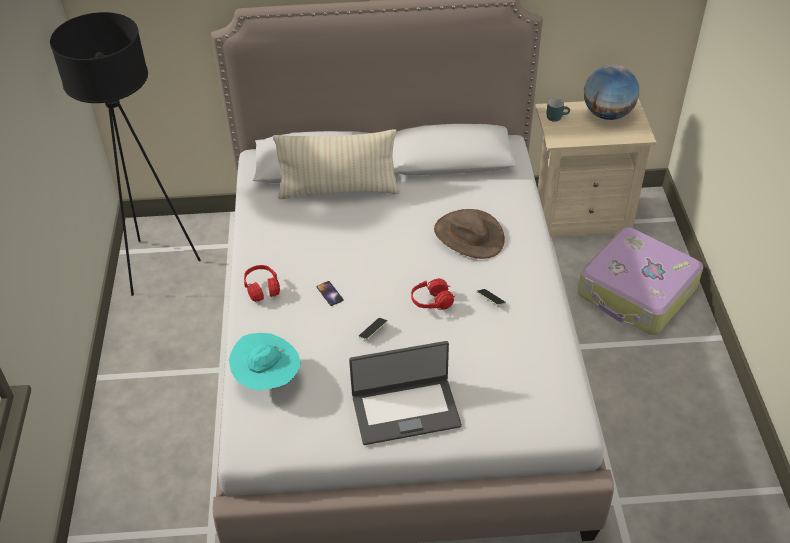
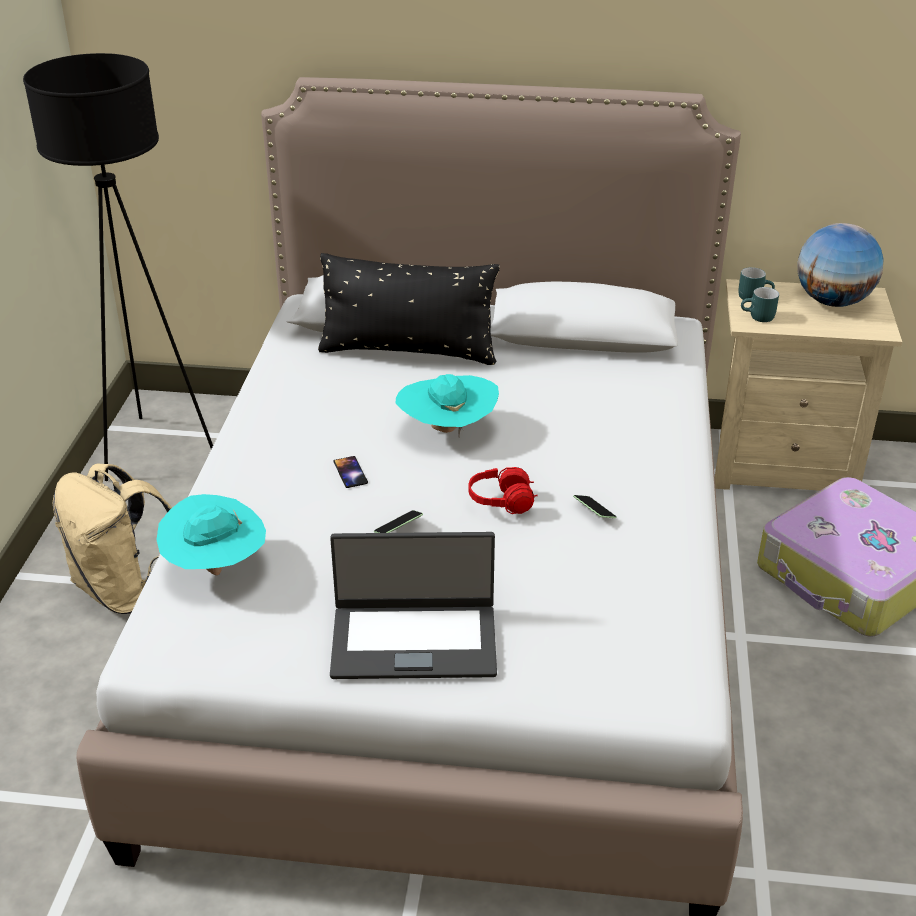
camera: 10 degrees right, 10 degrees down
red headphones [244,265,280,302] -> none
beige pillow [273,129,400,199] -> black pillow [318,253,500,365]
brown hat [434,209,505,259] -> none
none -> beige backpack [53,464,172,614]
none -> turquoise hat [395,374,499,438]
none -> turquoise mug [741,287,779,322]

